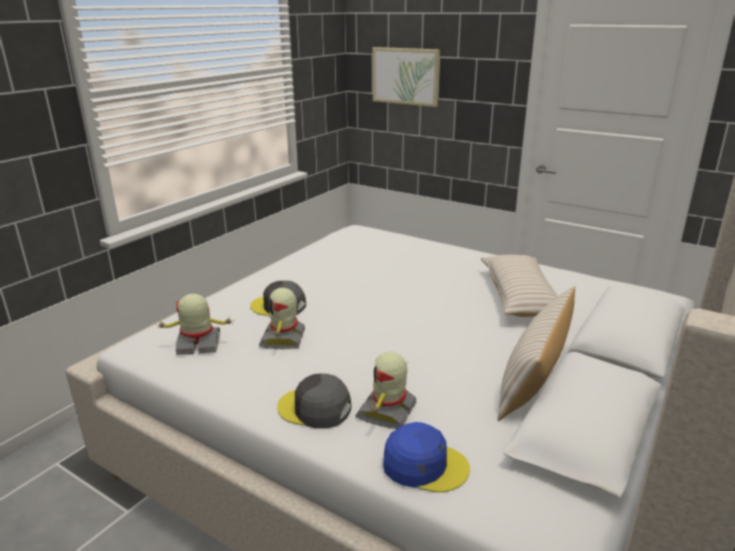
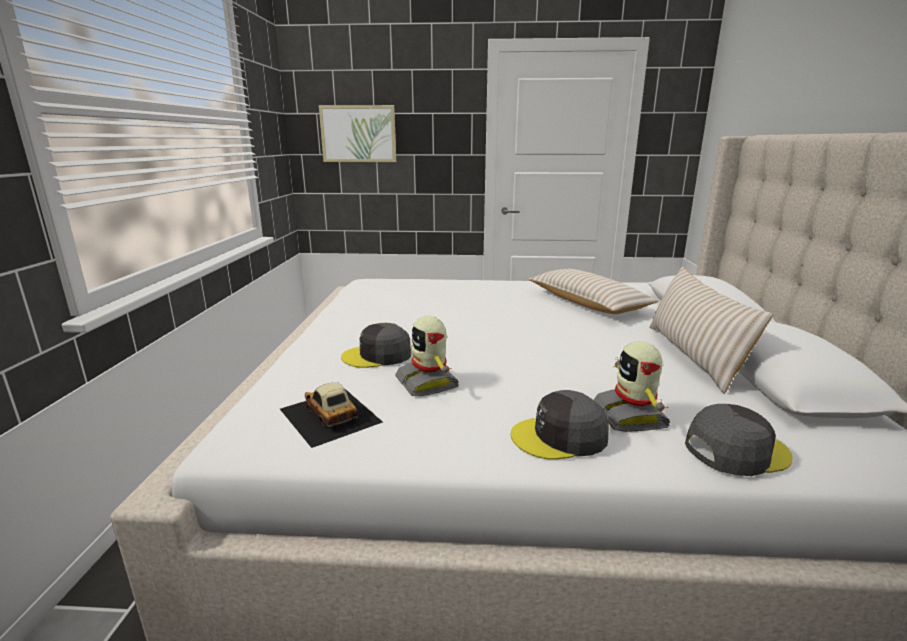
camera: 30 degrees left, 5 degrees down
toy robot [155,294,232,355] -> toy car [280,382,383,448]
blue cap [383,422,470,492] -> grey cap [685,404,793,476]

